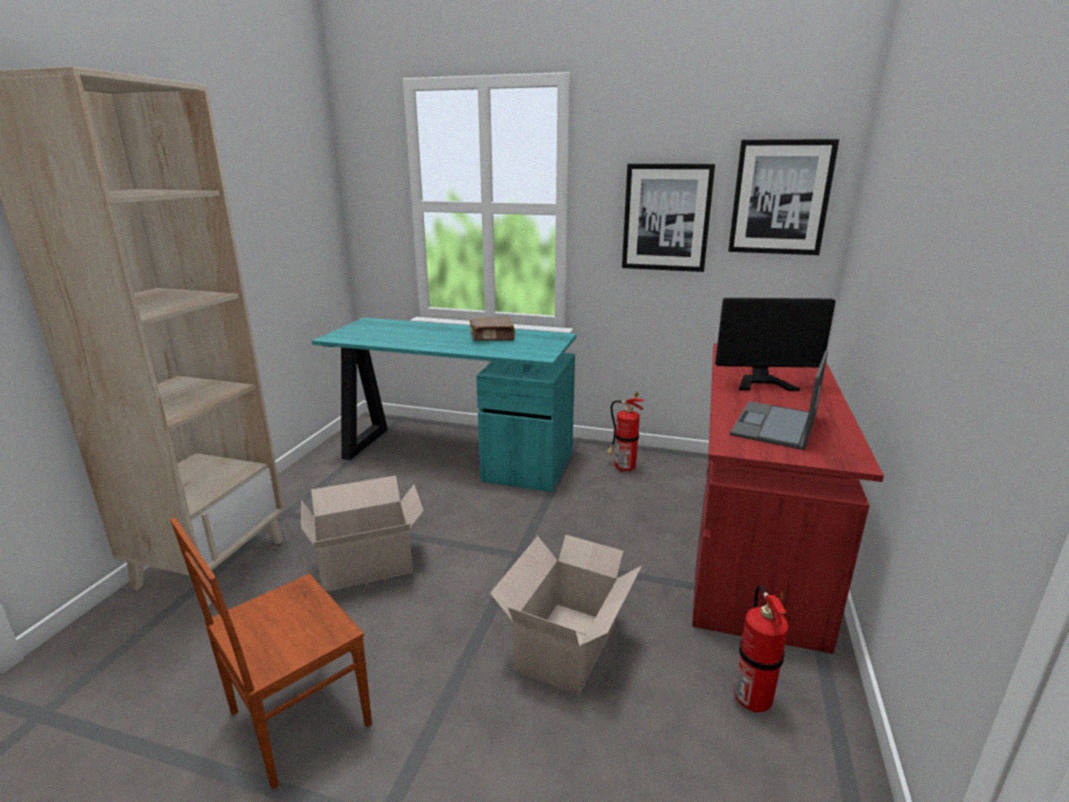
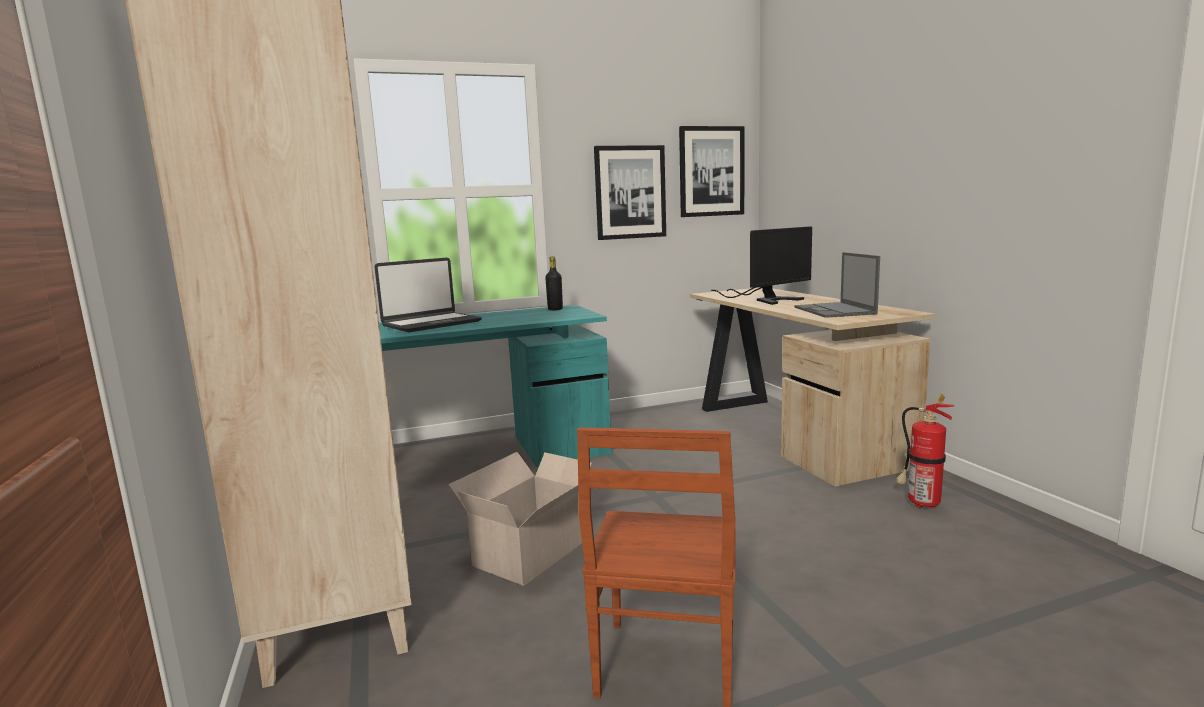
camera: 35 degrees left, 10 degrees down
brown book [470,317,516,341] -> none
cardboard box [490,535,642,695] -> none
fire extinguisher [607,392,645,472] -> none
red desk [692,343,884,654] -> beige desk [690,288,935,487]
none -> laptop [374,257,482,332]
none -> black bottle [545,256,563,310]

